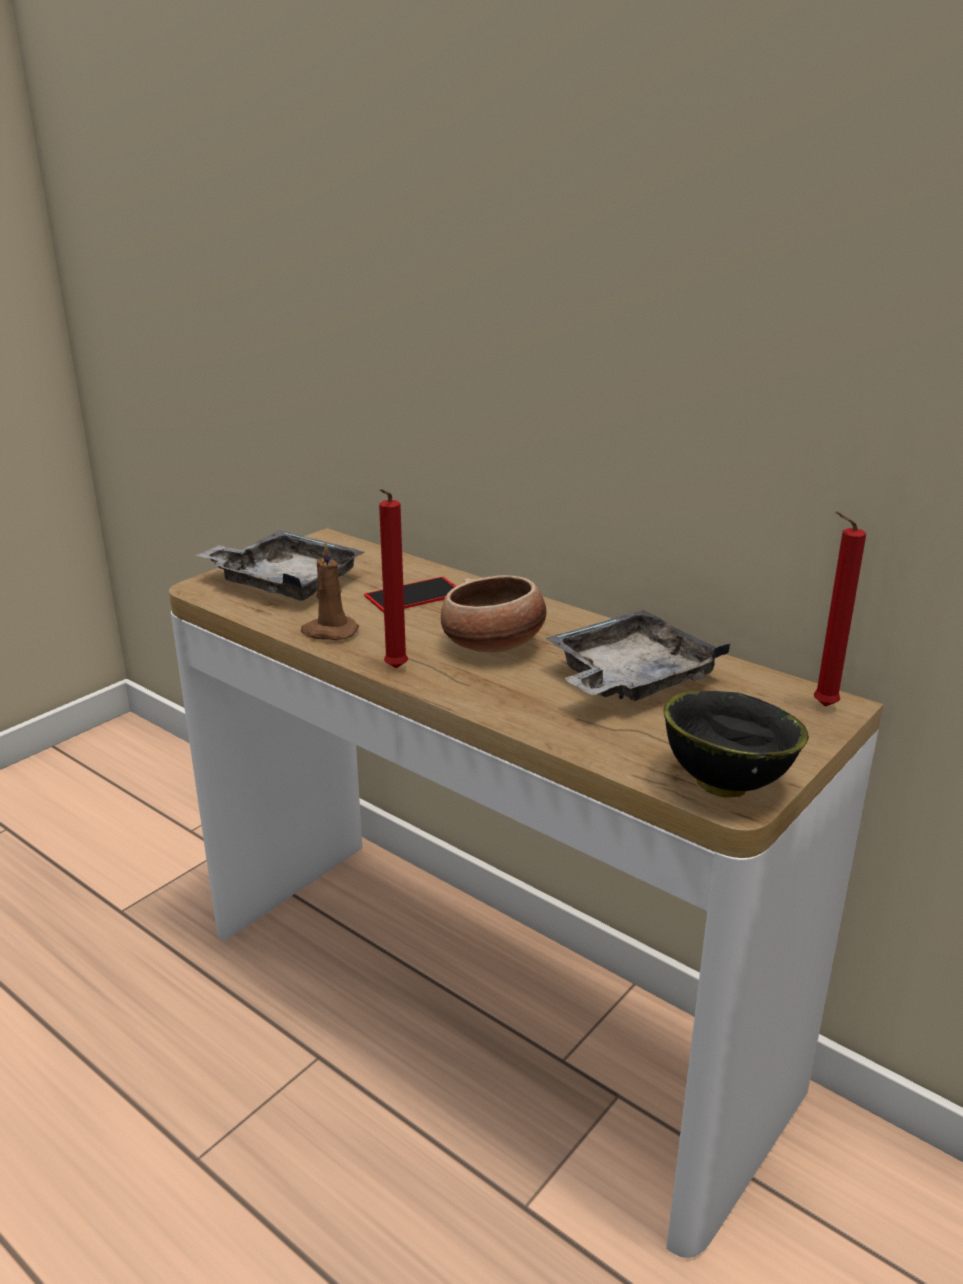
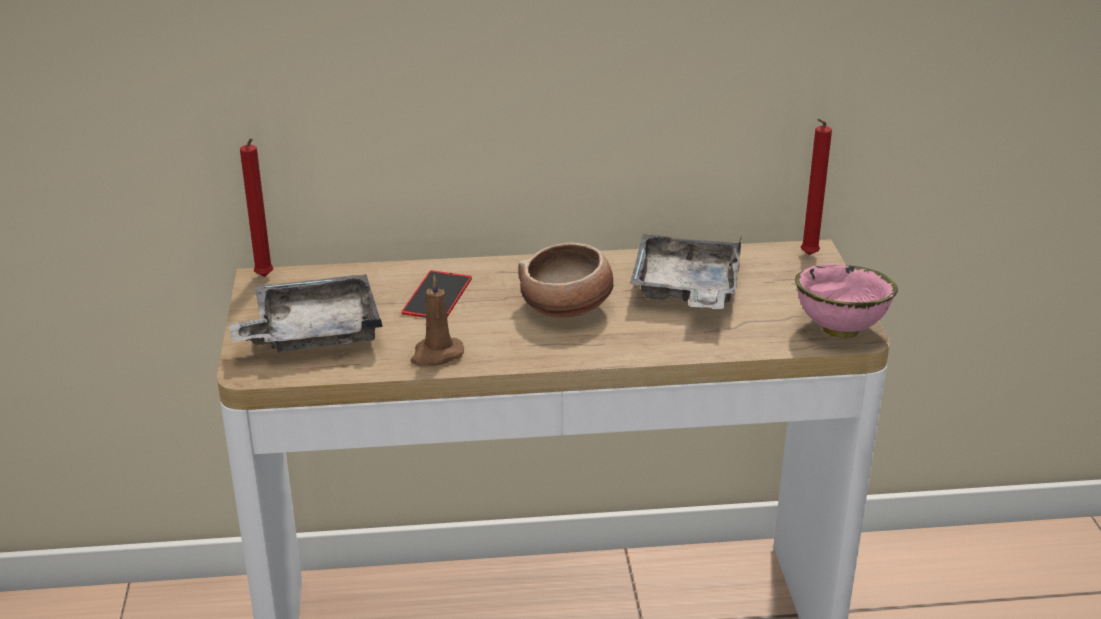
camera: 45 degrees left, 5 degrees up
red candle [379,489,408,669] -> red candle moved to [240,138,273,277]
black bowl [663,690,809,797] -> pink bowl [795,264,898,338]

